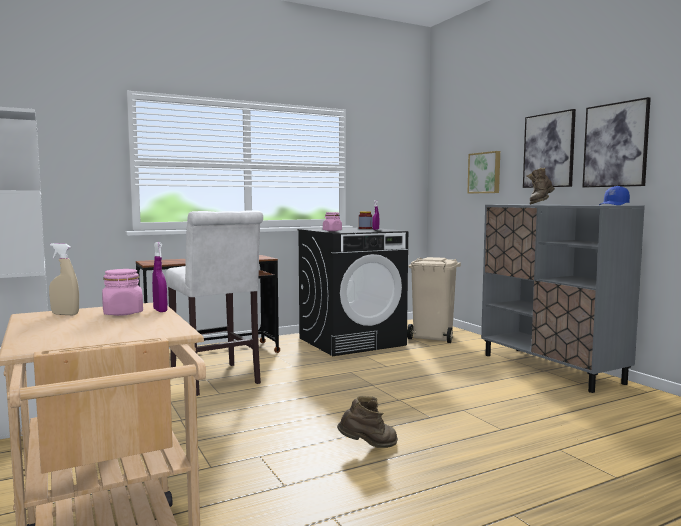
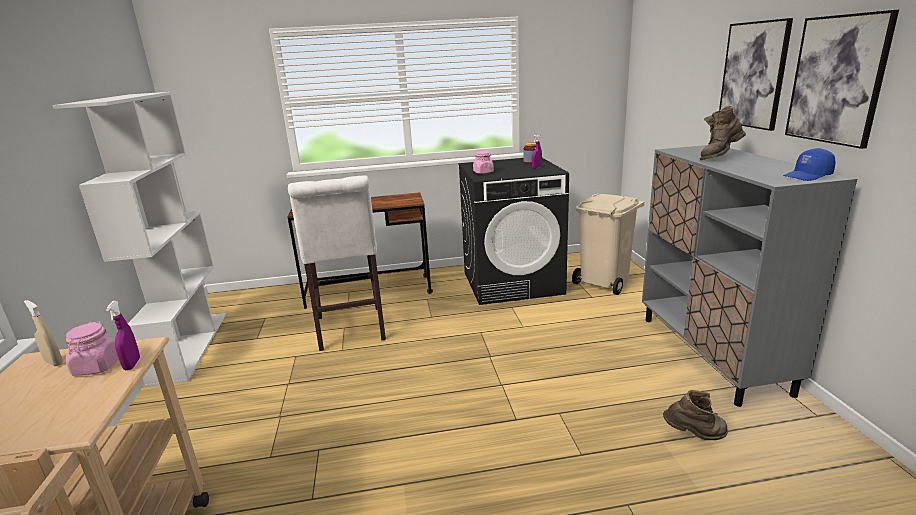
camera: 20 degrees right, 15 degrees up
brown boot [337,396,398,448] -> brown boot moved to [663,390,728,440]
picture [467,151,500,194] -> none

